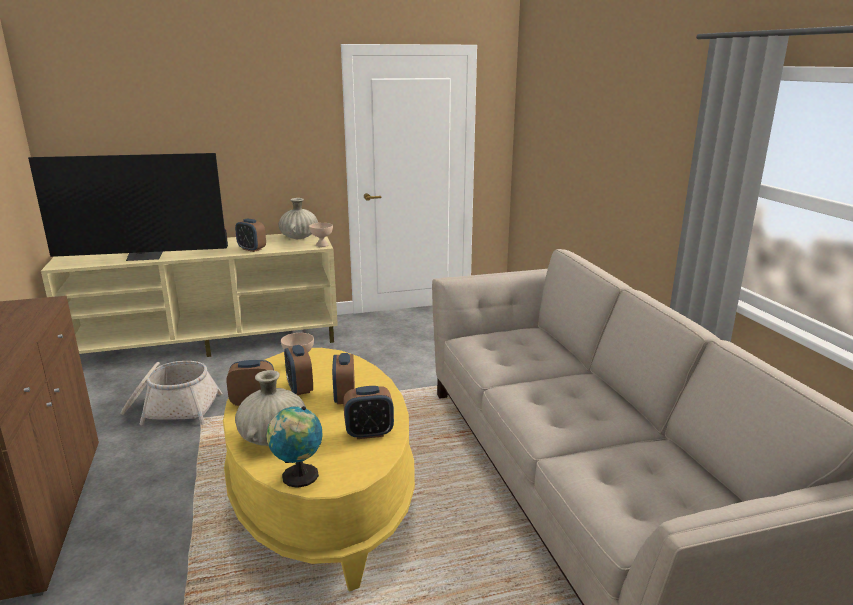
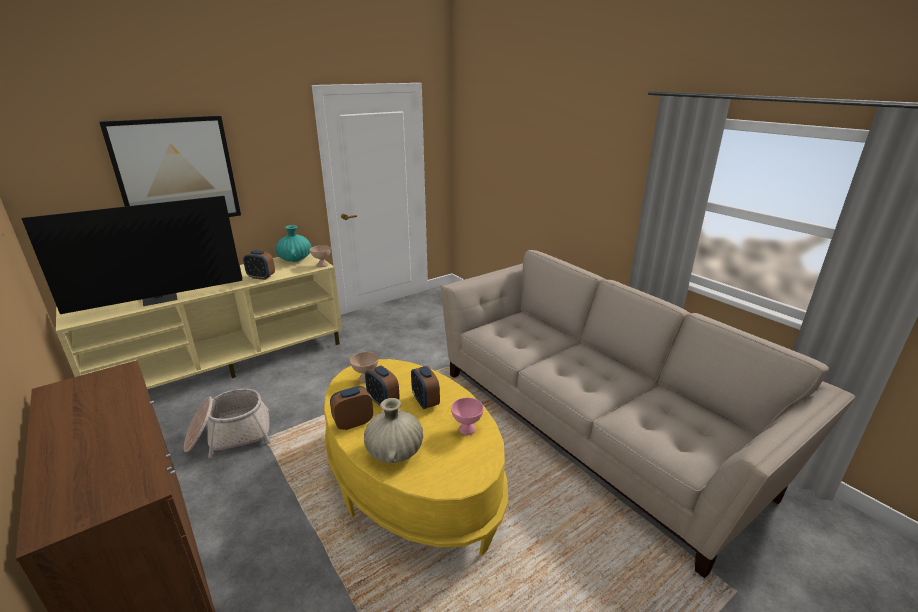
camera: 20 degrees left, 5 degrees up
globe [266,406,323,488] -> none
beige vase [278,198,318,239] -> turquoise vase [276,225,311,262]
alarm clock [343,386,394,439] -> pink bowl [451,398,484,435]
none -> picture [99,116,241,217]

